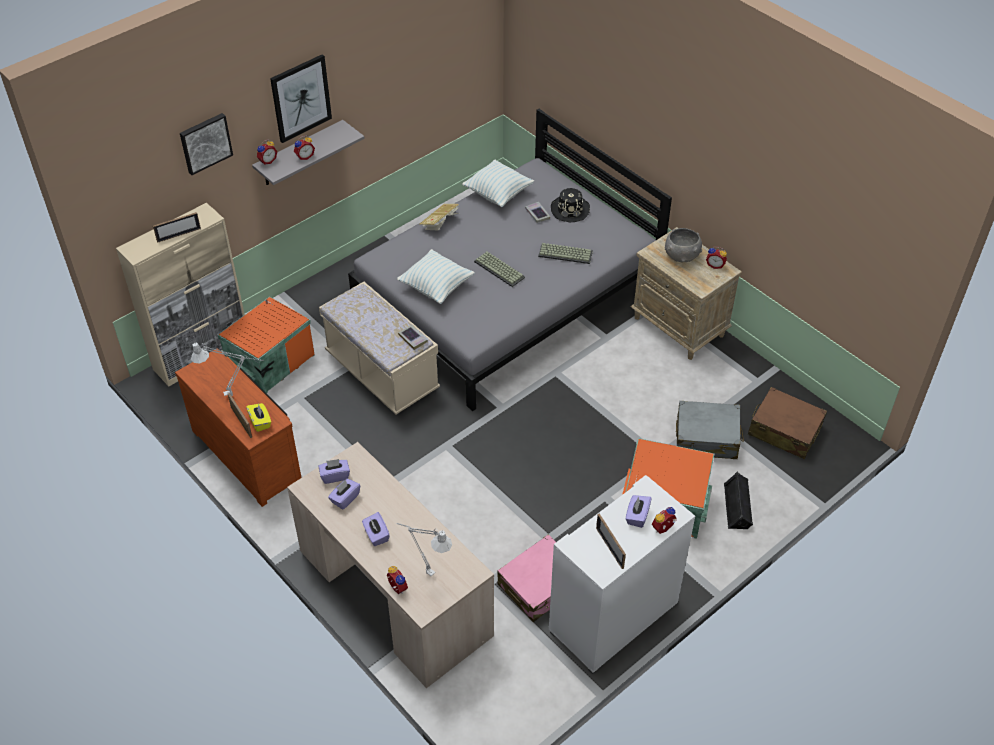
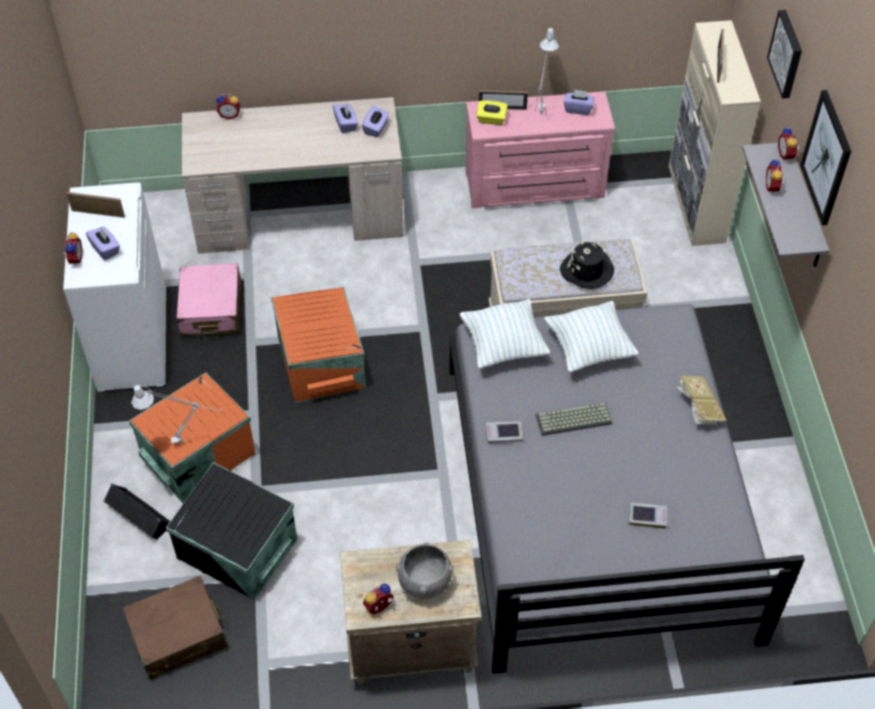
camera: 125 degrees right, 5 degrees up
brown dresser [175,348,302,507] -> pink dresser [466,91,615,208]
orange storage box [218,297,315,393] -> orange storage box moved to [271,287,365,403]
purple tissue box [362,512,390,546] -> purple tissue box moved to [564,89,594,115]
grey table lamp [396,523,452,576] -> grey table lamp moved to [131,385,222,444]
book [398,325,428,350] -> book moved to [486,421,523,443]
pillow [462,160,534,207] -> pillow moved to [460,299,550,368]
keyboard [538,243,593,264] -> none
black hat [551,188,590,222] -> black hat moved to [560,242,614,289]
grey suitcase [676,401,744,459] -> black storage box [166,462,297,600]

